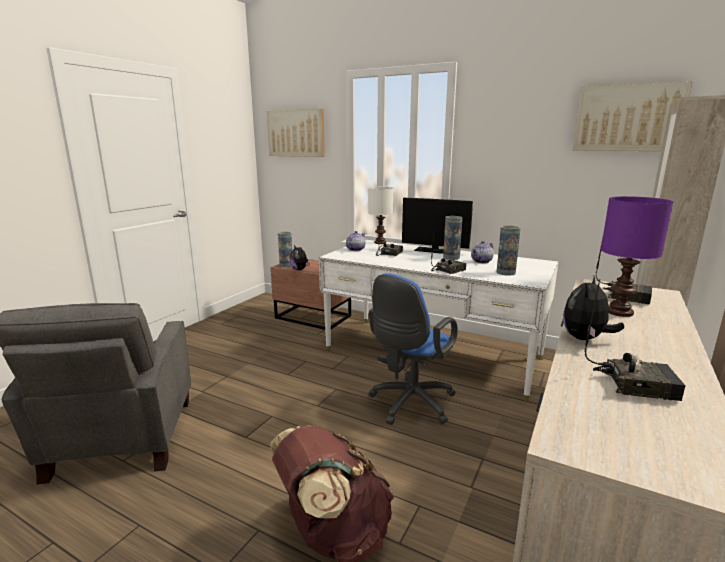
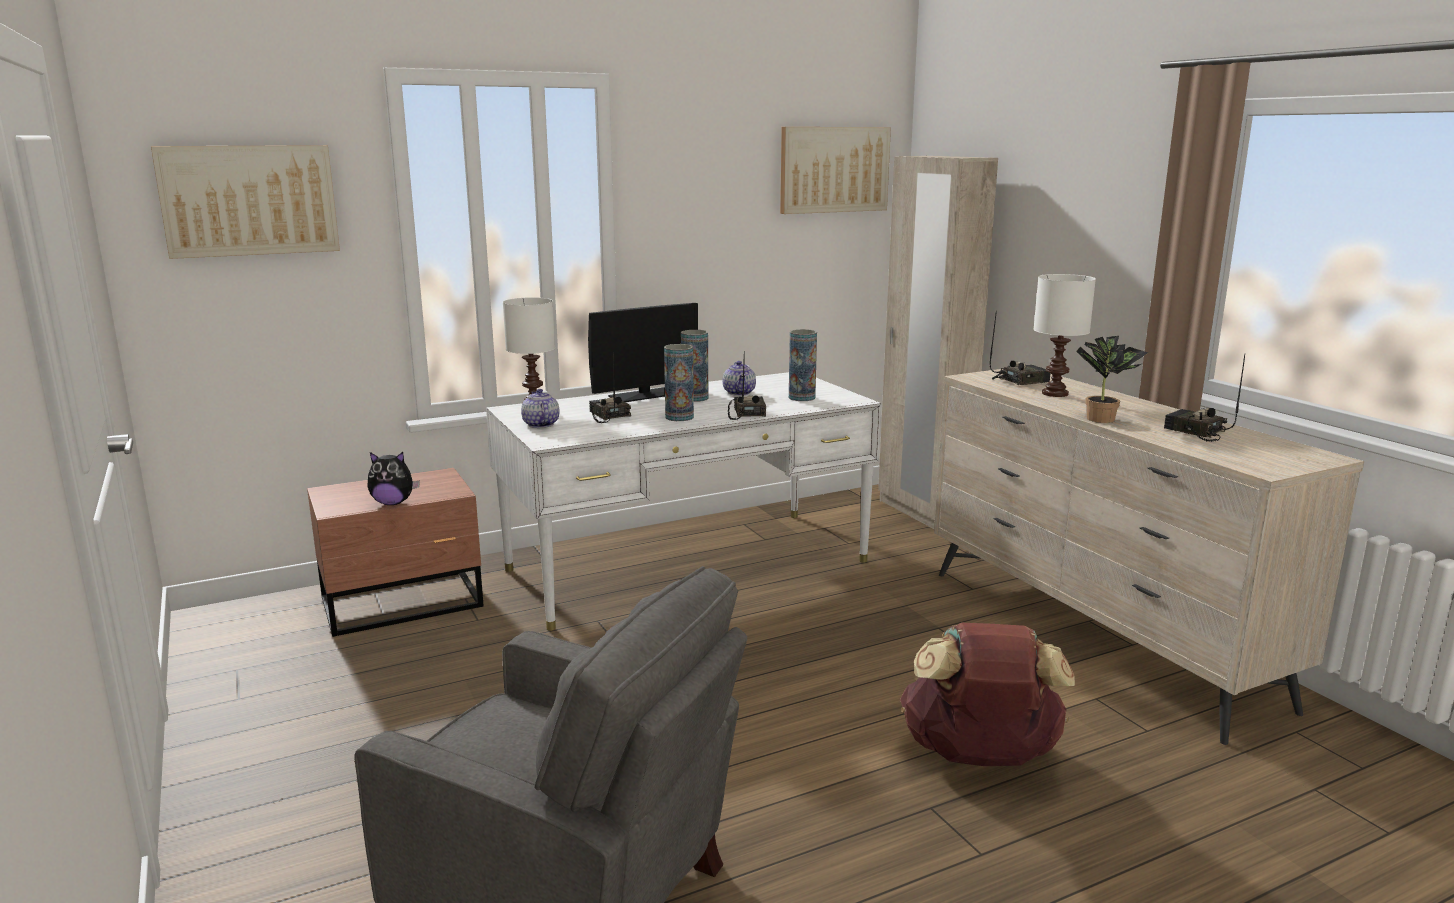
camera: 55 degrees left, 0 degrees up
vase [278,232,292,267] -> vase moved to [664,344,694,421]
blue office chair [369,273,458,425] -> none
plush toy [563,276,624,340] -> potted plant [1076,336,1148,423]
radio [585,279,685,401] -> radio turned 90 degrees counterclockwise [1164,354,1245,442]
purple table lamp [601,196,673,317] -> white table lamp [1033,274,1096,397]

